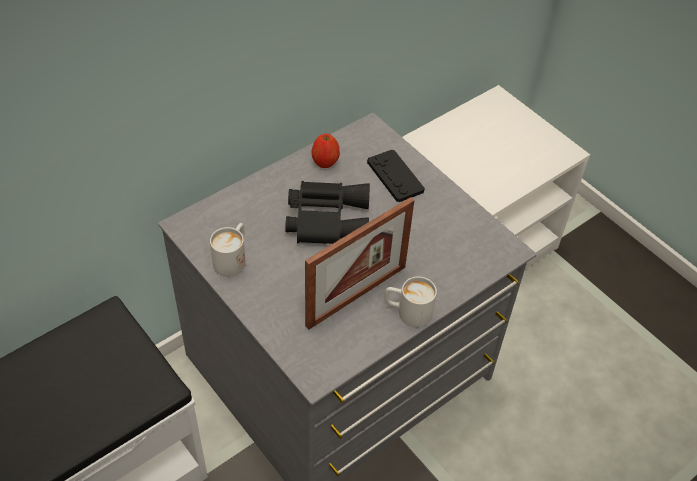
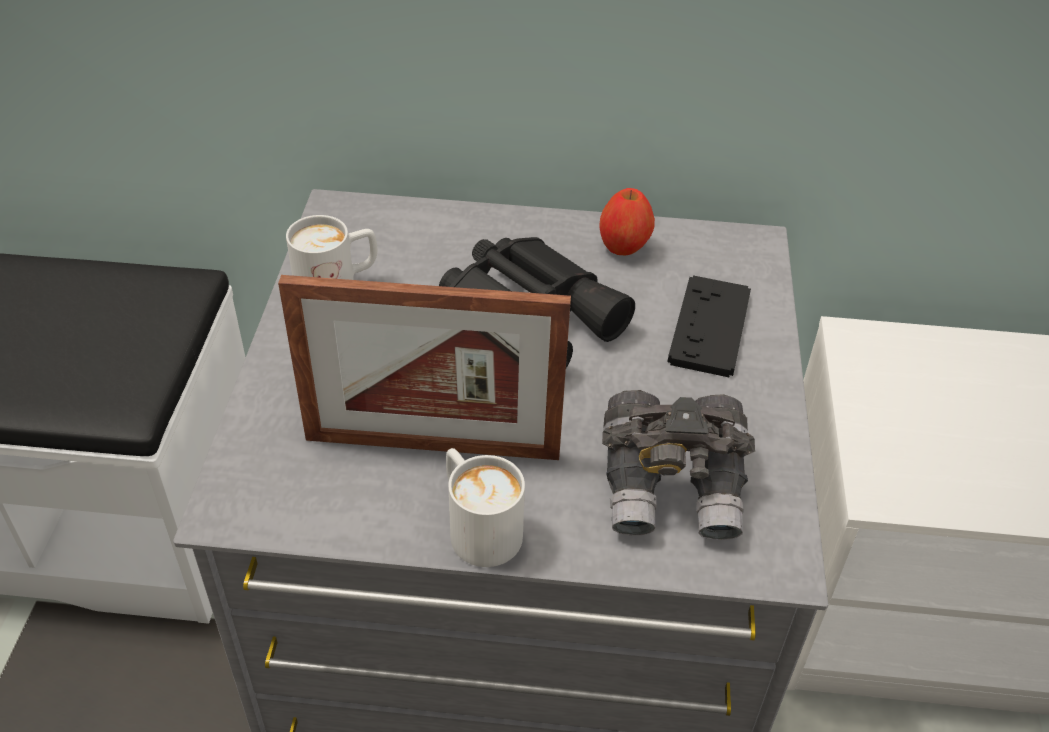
camera: 45 degrees right, 5 degrees down
none -> grey binoculars [602,390,755,540]

